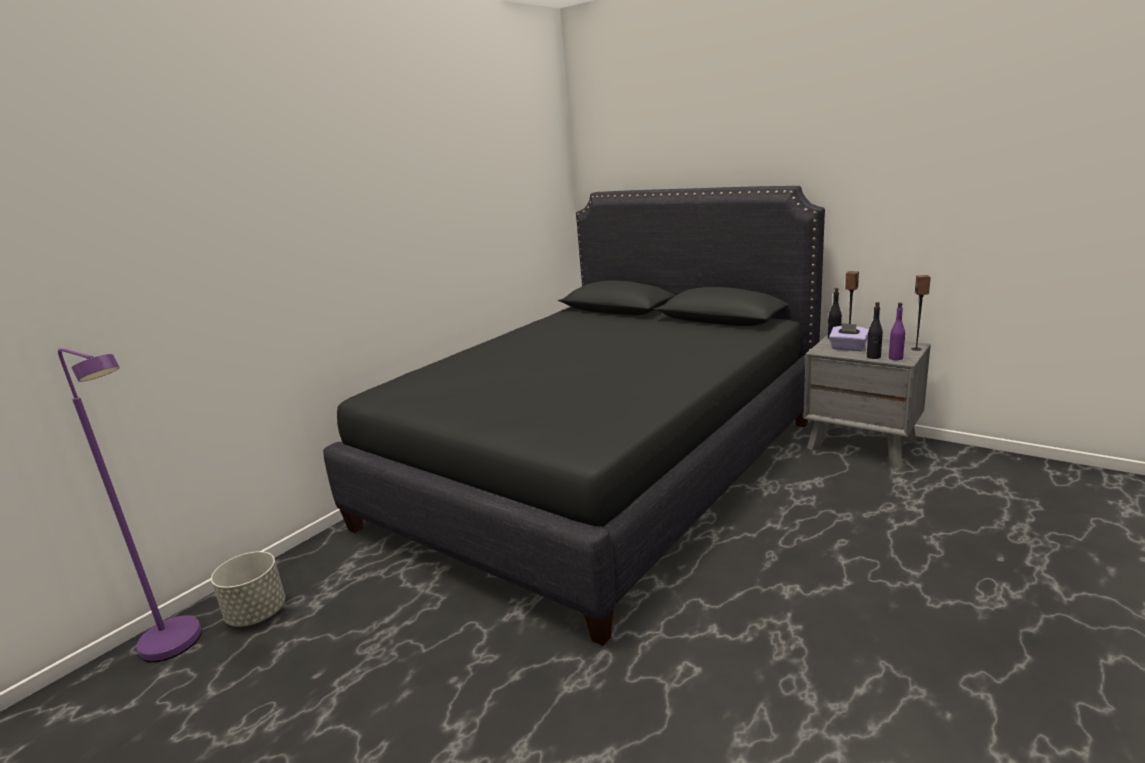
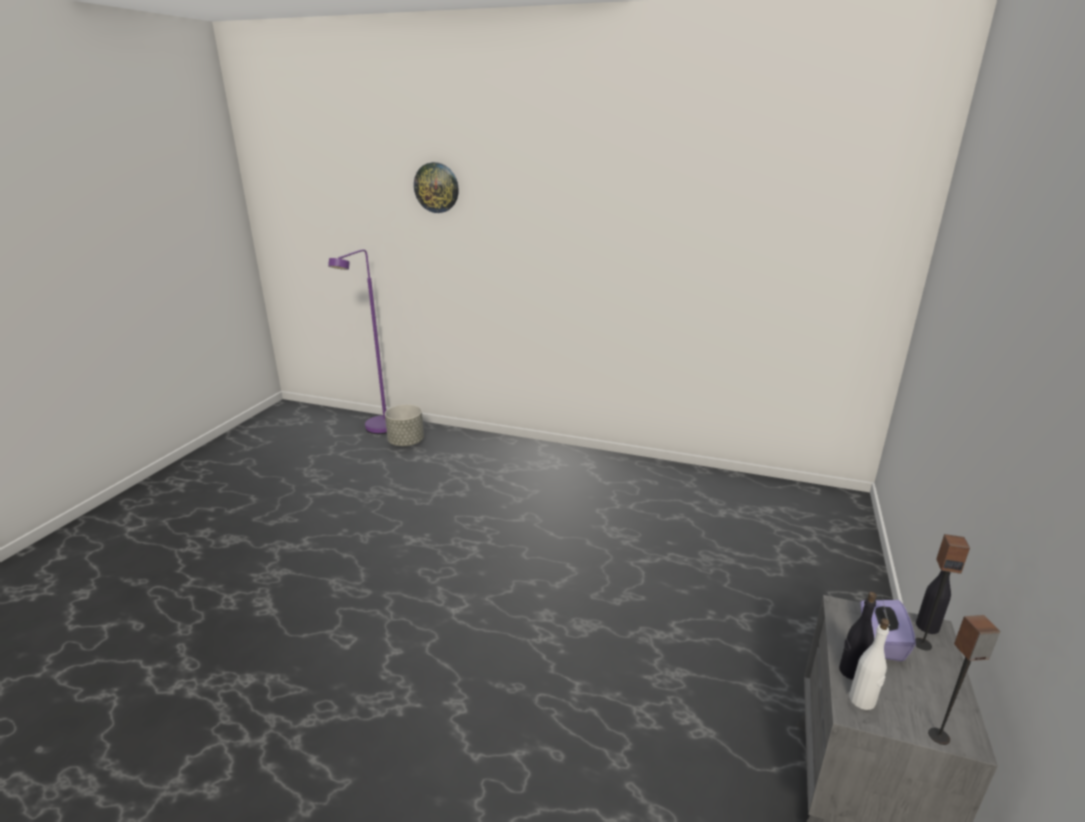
camera: 70 degrees right, 5 degrees up
black bed [323,186,825,646] -> none
purple bottle [889,302,905,360] -> white bottle [849,618,890,710]
none -> wall clock [414,162,459,213]

